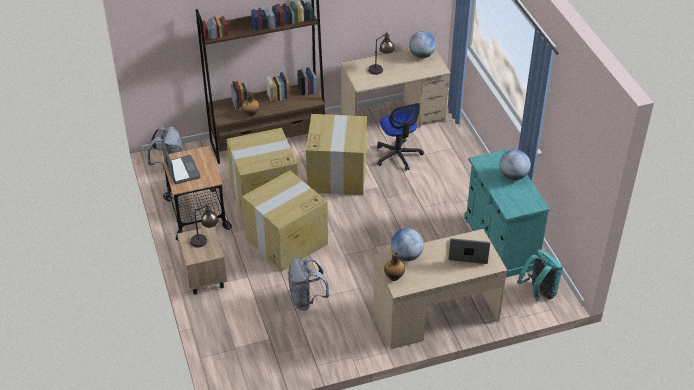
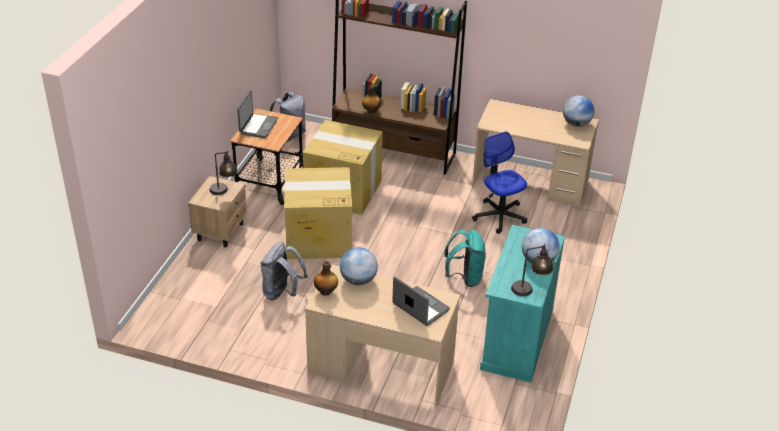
camera: 35 degrees right, 5 degrees down
cardboard box [306,114,367,195] -> none
table lamp [368,32,395,75] -> table lamp moved to [511,244,553,296]
office chair [377,103,424,171] -> office chair turned 135 degrees clockwise [472,132,527,234]
turquoise backpack [517,250,563,301] -> turquoise backpack moved to [444,229,486,287]

